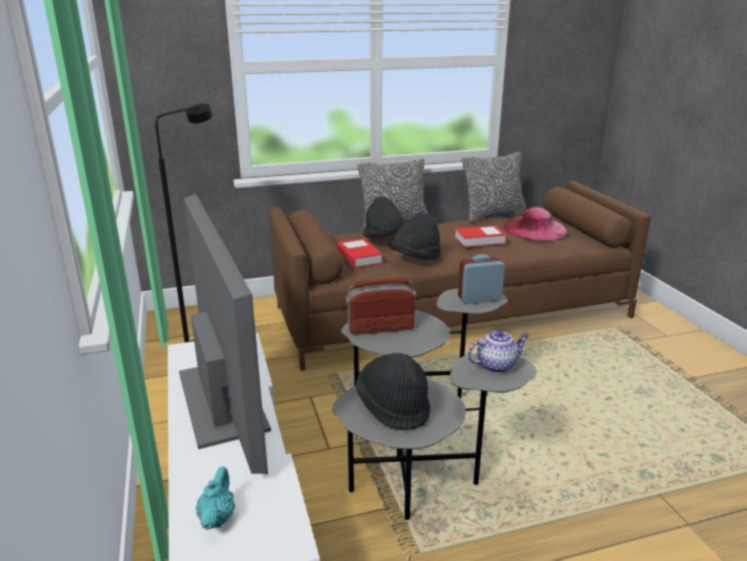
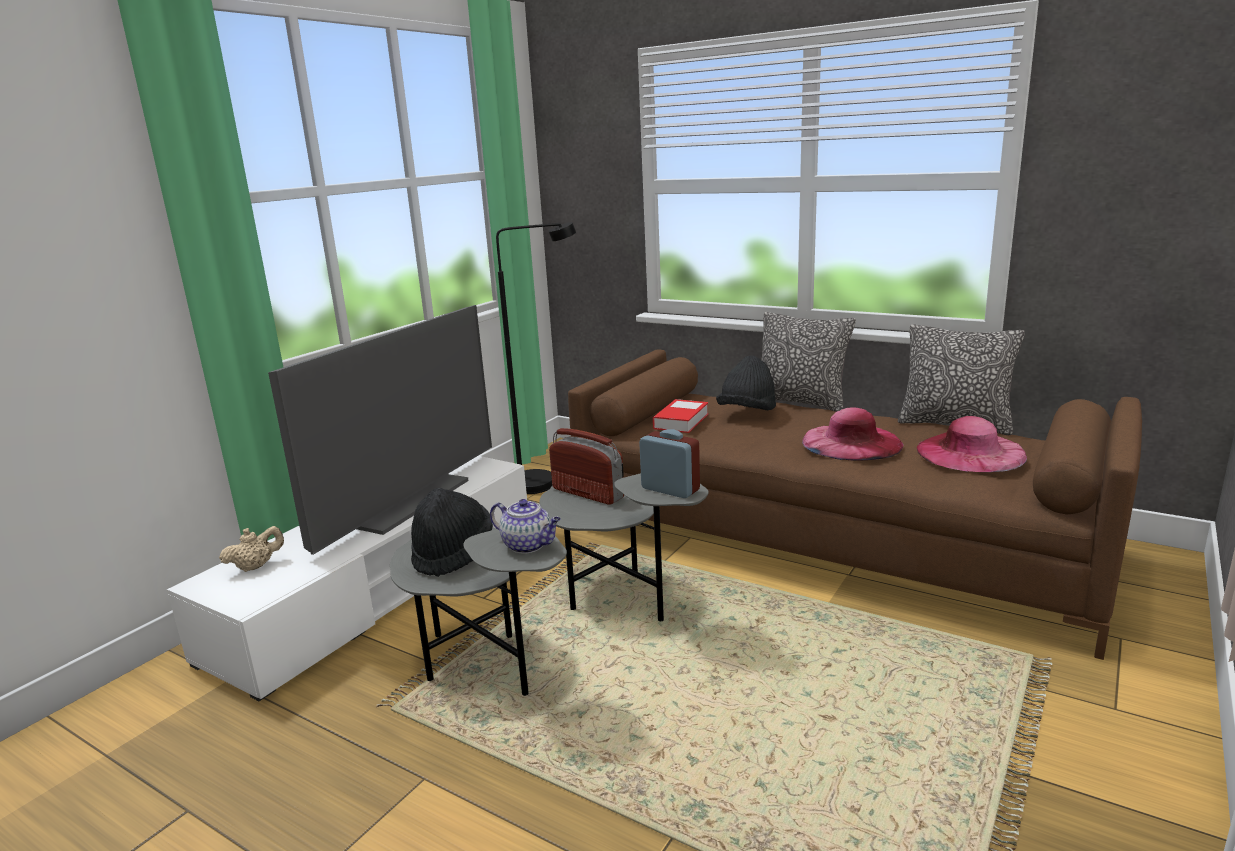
camera: 50 degrees right, 5 degrees down
turquoise teapot [196,467,235,530] -> beige teapot [219,526,284,572]
black hat [389,212,441,260] -> none
book [455,226,506,247] -> pink hat [802,407,904,460]

